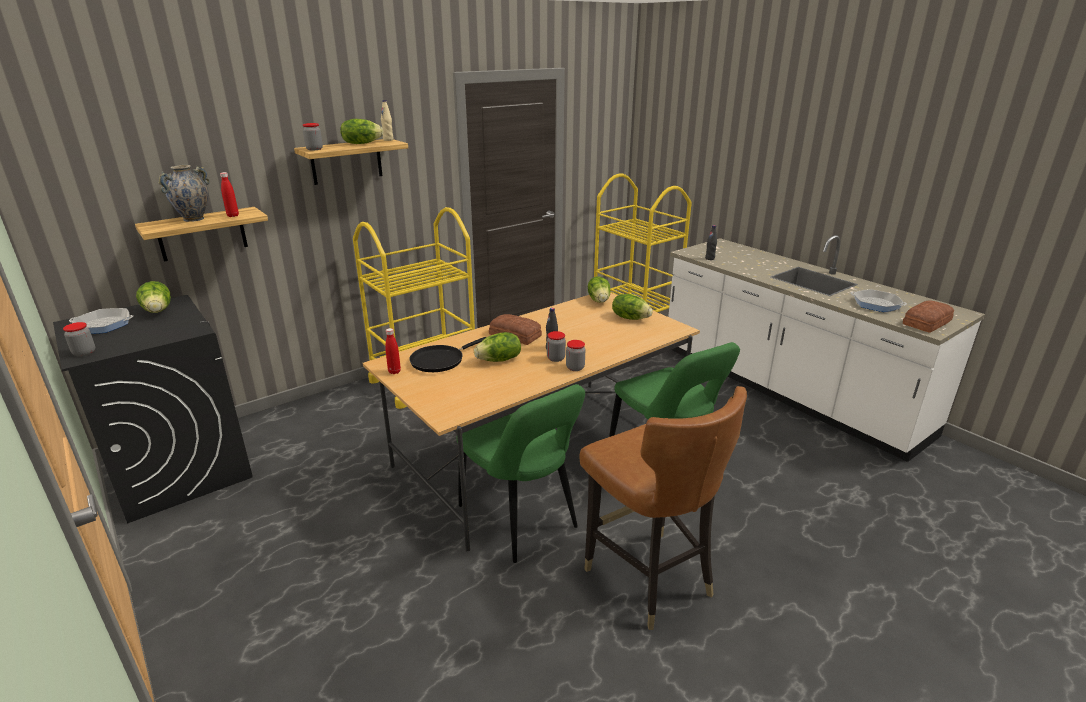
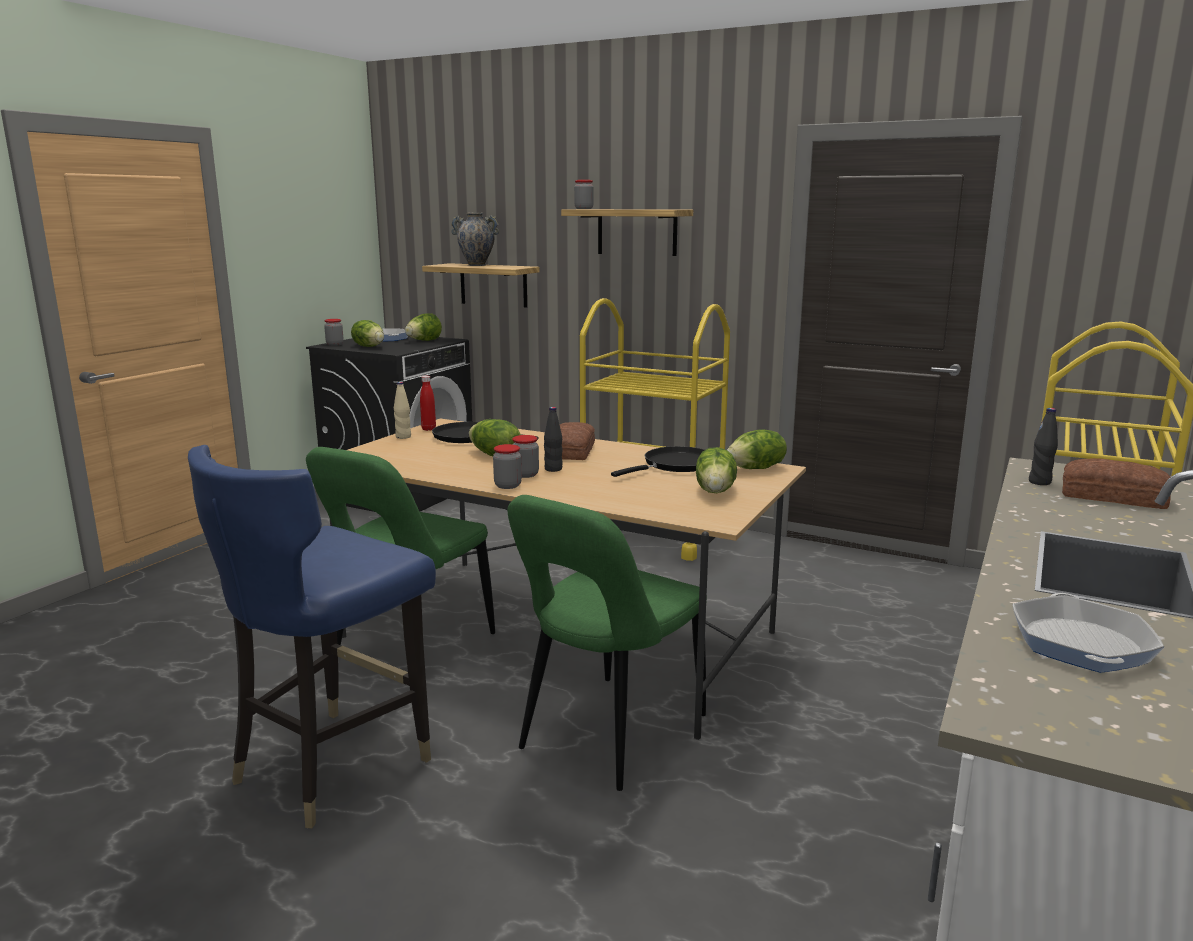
camera: 65 degrees right, 10 degrees down
red bottle [220,172,239,217] -> none
lettuce [340,119,383,144] -> lettuce moved to [351,320,384,347]
beige bottle [381,100,394,141] -> beige bottle moved to [394,382,411,439]
brown chair [580,386,747,630] -> blue chair [188,445,436,829]
bread [903,301,954,333] -> bread moved to [1062,458,1171,509]
none -> black frying pan [611,446,705,477]

